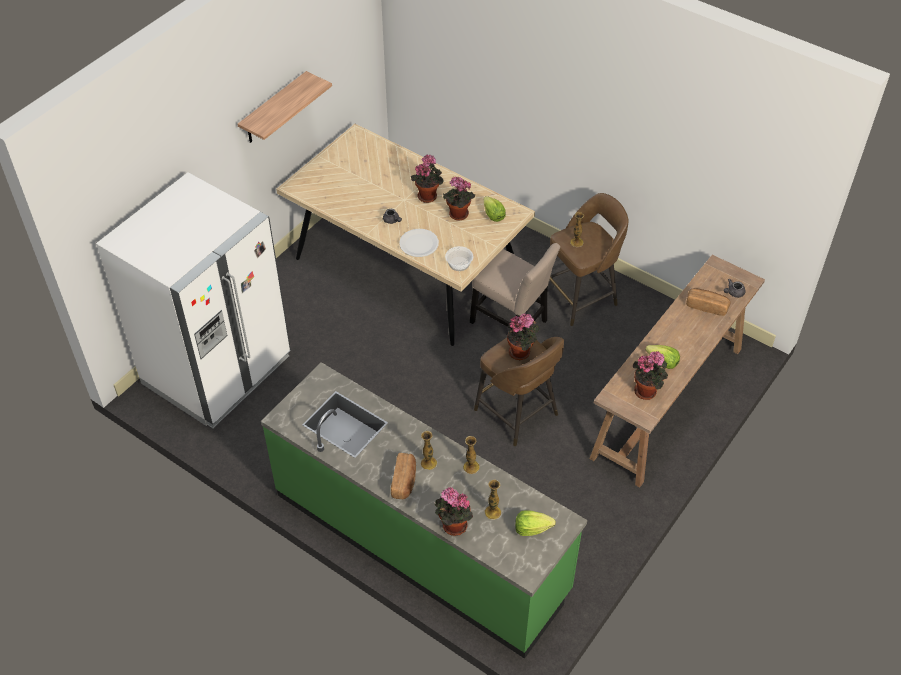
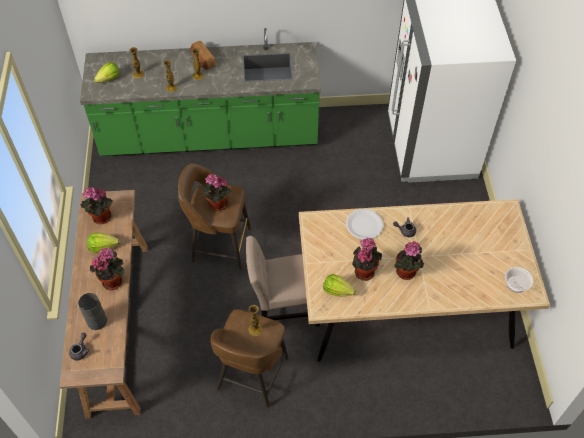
camera: 140 degrees right, 5 degrees up
shelf [238,71,332,143] -> none
potted plant [435,487,473,536] -> potted plant moved to [90,248,124,290]
bowl [445,246,474,271] -> bowl moved to [505,267,533,293]
bread [686,288,730,316] -> grey vase [78,293,107,330]

